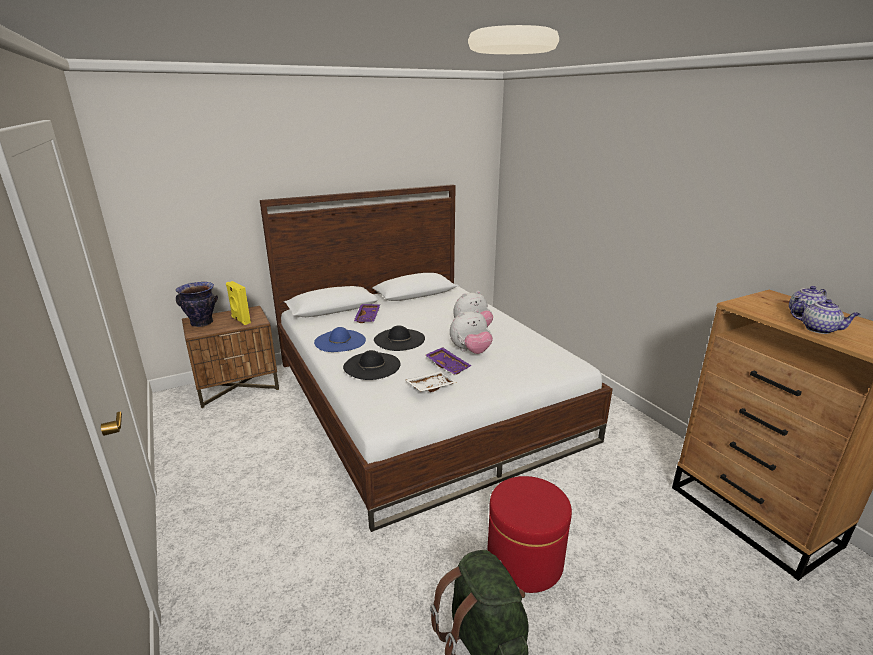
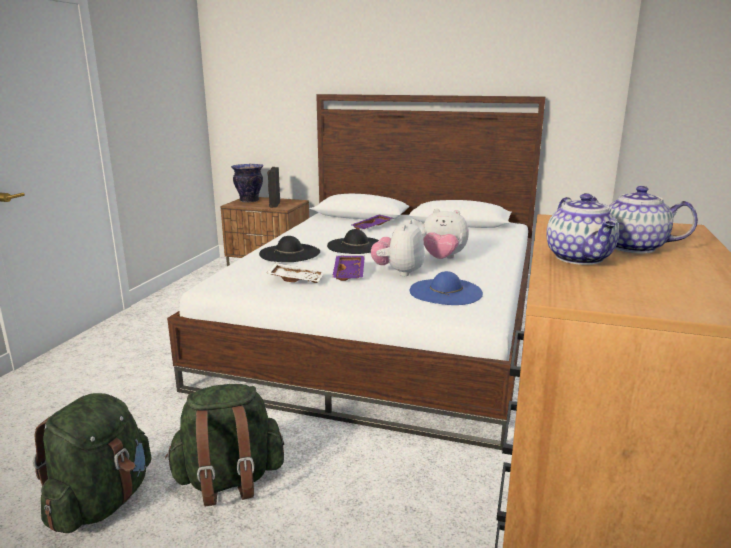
camera: 45 degrees right, 5 degrees down
yellow speaker [226,281,251,325] -> black speaker [267,167,280,208]
blue hat [314,327,366,352] -> blue hat moved to [410,271,483,305]
plush toy [450,309,493,354] -> plush toy turned 90 degrees clockwise [371,220,425,276]
red ottoman [487,476,572,593] -> green backpack [165,384,284,506]

